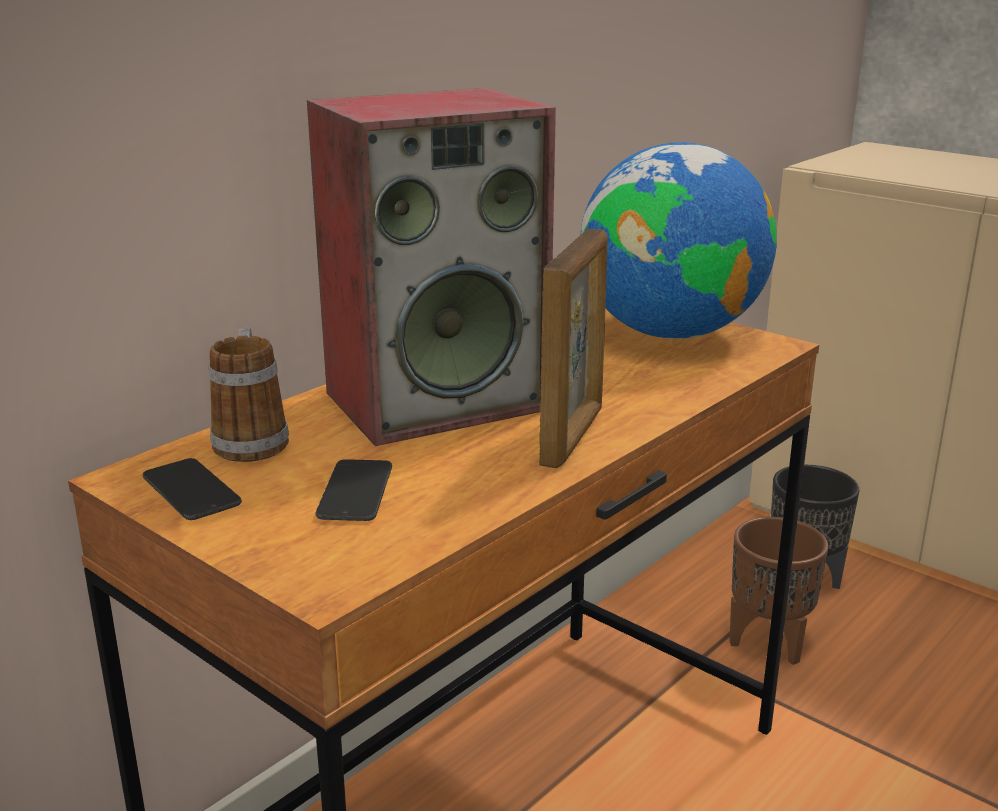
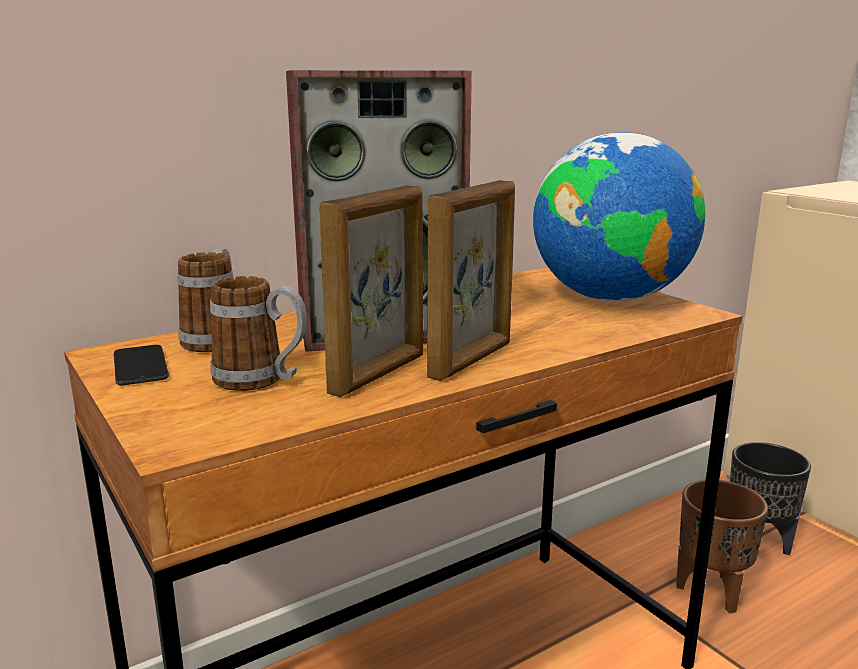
camera: 15 degrees right, 5 degrees down
phone [315,459,392,521] -> mug [210,276,307,391]
none -> picture frame [319,185,423,397]

